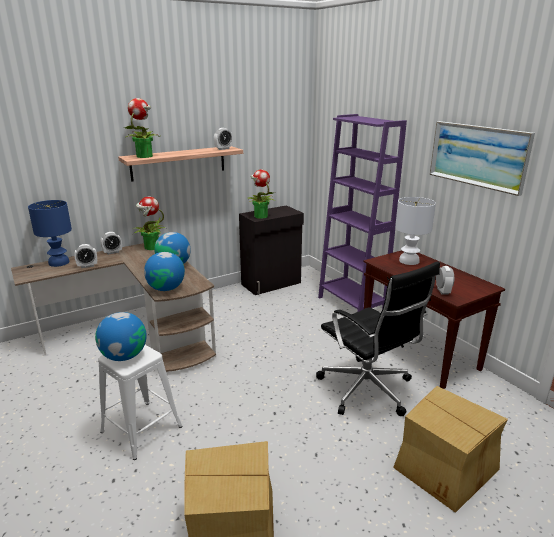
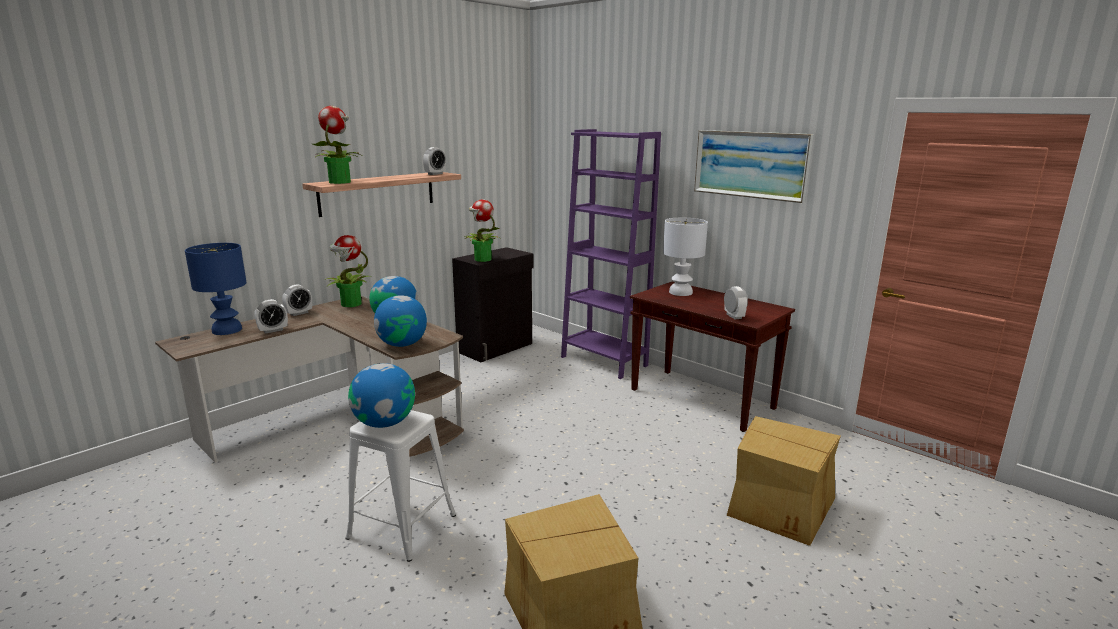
camera: 15 degrees left, 5 degrees down
black office chair [316,261,440,416] -> none

